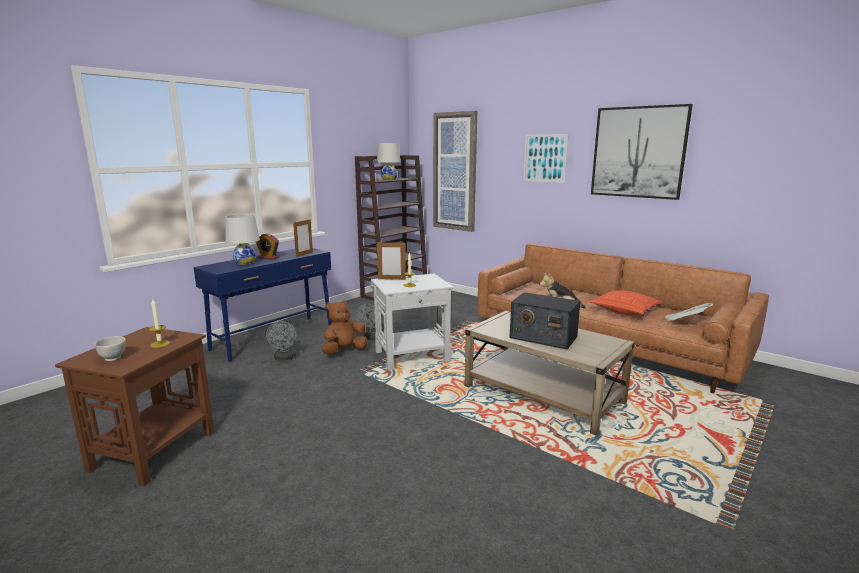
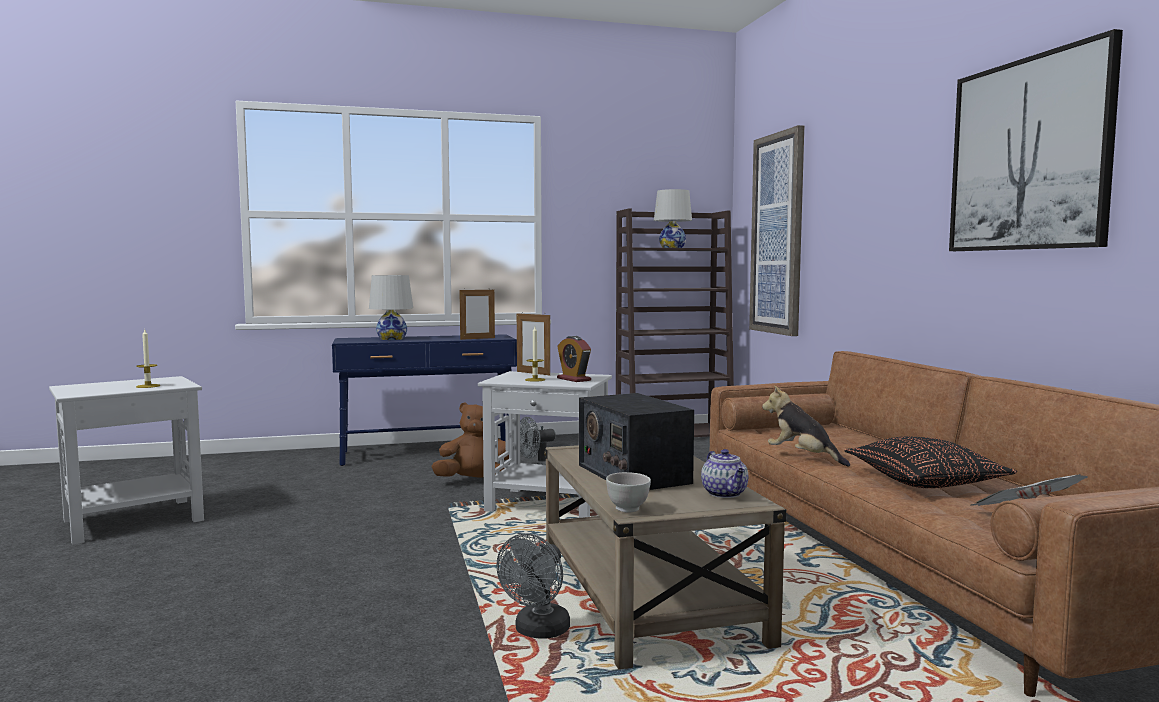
camera: 35 degrees right, 10 degrees down
brown side table [55,327,214,486] -> white side table [49,376,204,545]
white bowl [94,336,126,361] -> white bowl moved to [606,472,651,512]
alarm clock [256,234,279,260] -> alarm clock moved to [557,336,591,382]
grey fan [266,321,296,361] -> grey fan moved to [496,533,570,639]
picture [523,134,569,183] -> none
orange pillow [589,290,662,315] -> black pillow [845,436,1017,488]
none -> teapot [701,449,748,498]

